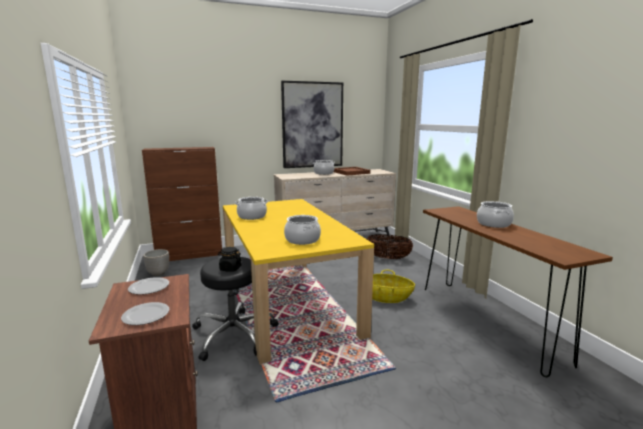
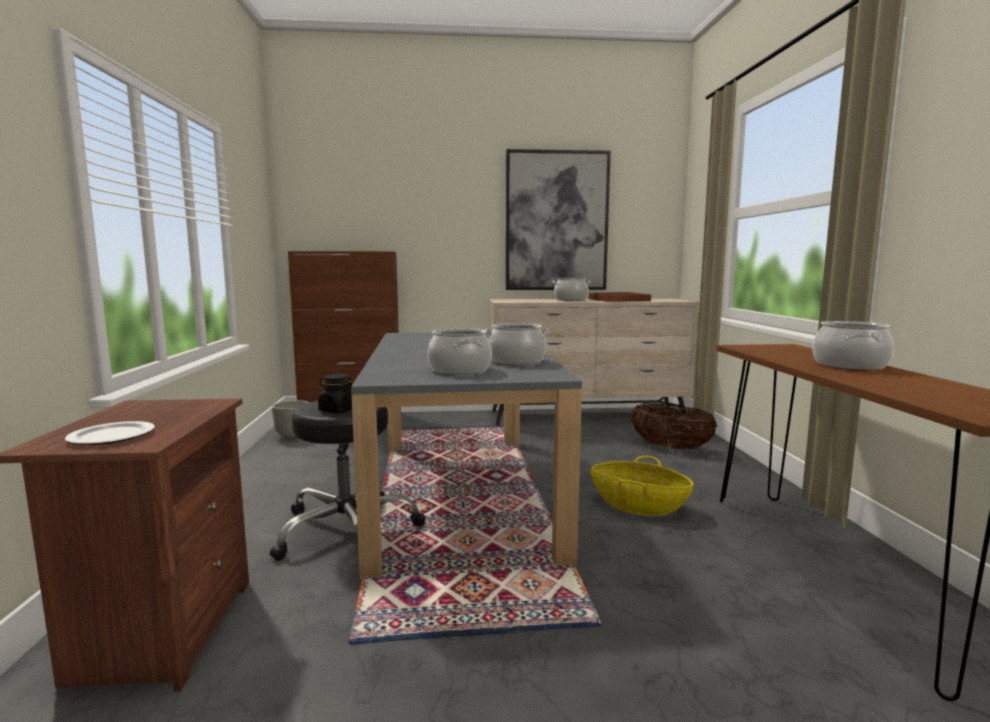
camera: 15 degrees right, 5 degrees down
plate [128,277,169,295] -> none
yellow dining table [223,199,374,365] -> grey dining table [351,333,582,580]
cooking pot [235,197,268,220] -> cooking pot moved to [485,323,550,365]

